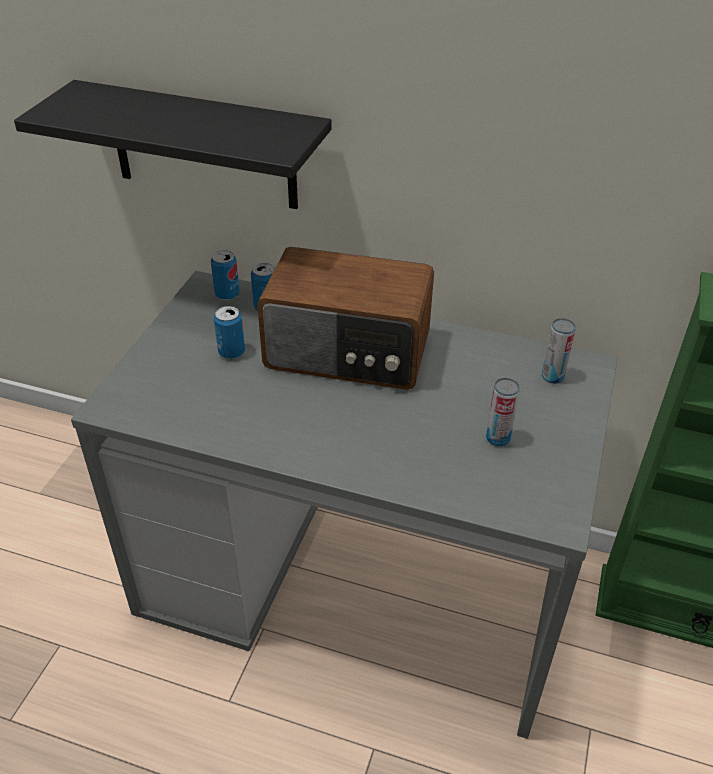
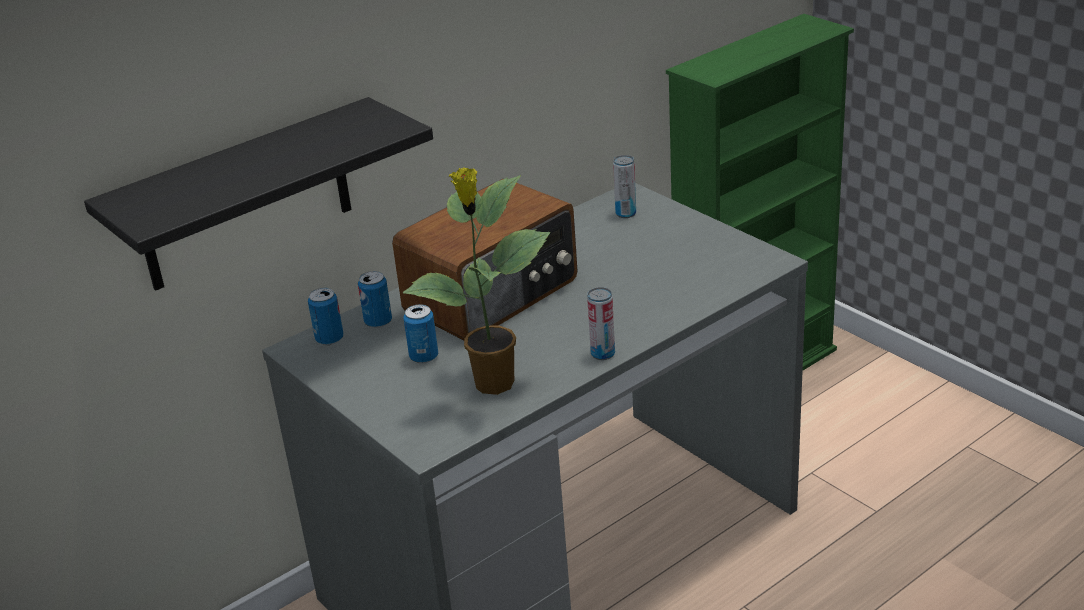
camera: 55 degrees left, 10 degrees down
can [486,378,520,447] -> can moved to [587,287,615,360]
none -> potted plant [402,167,550,395]

